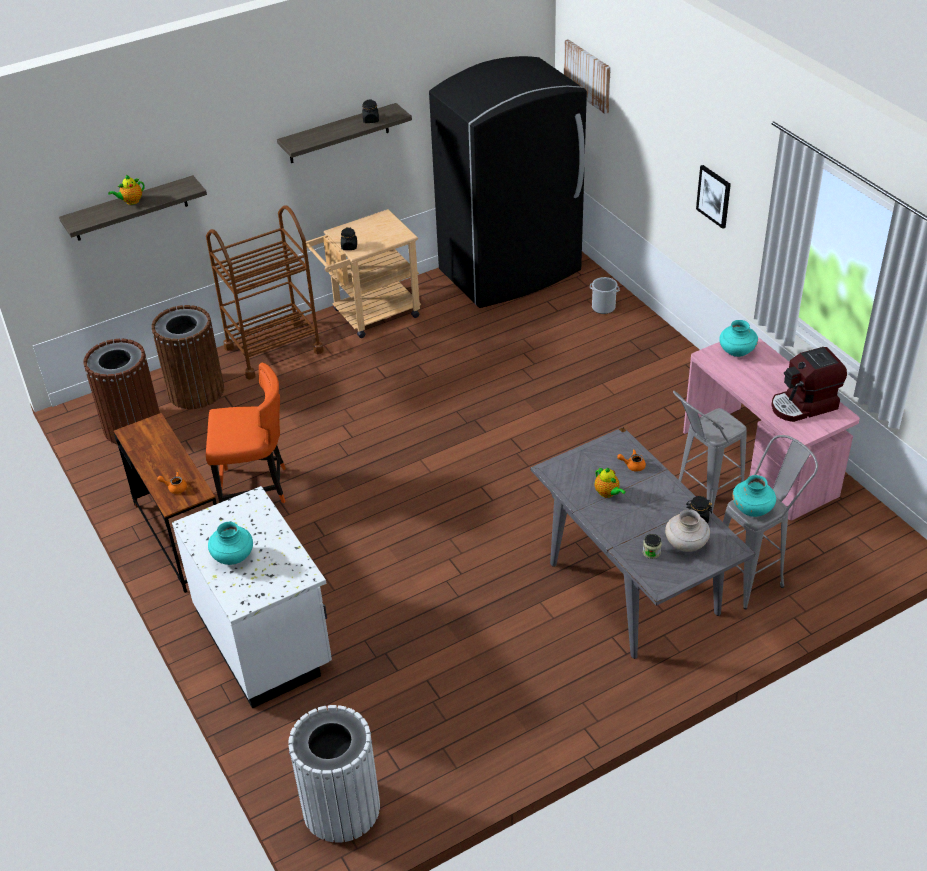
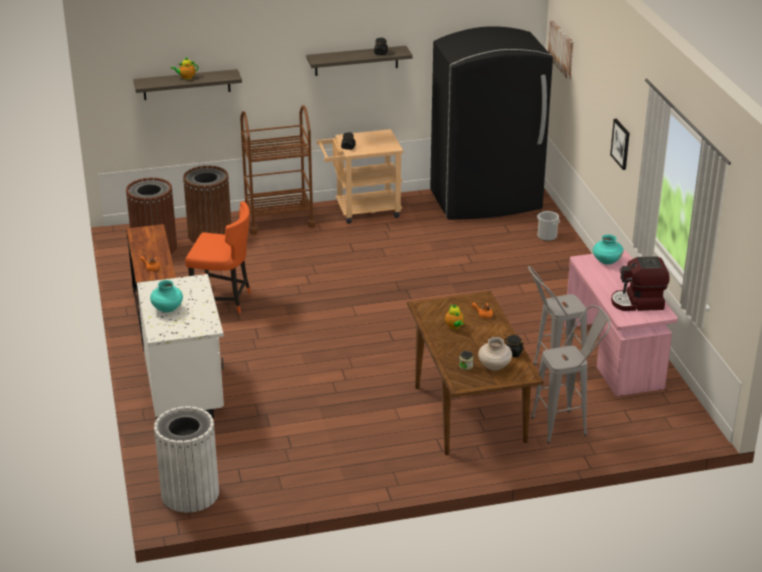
camera: 15 degrees right, 10 degrees down
grey dining table [531,427,755,659] -> brown dining table [407,291,543,455]
turquoise vase [732,475,776,517] -> none

